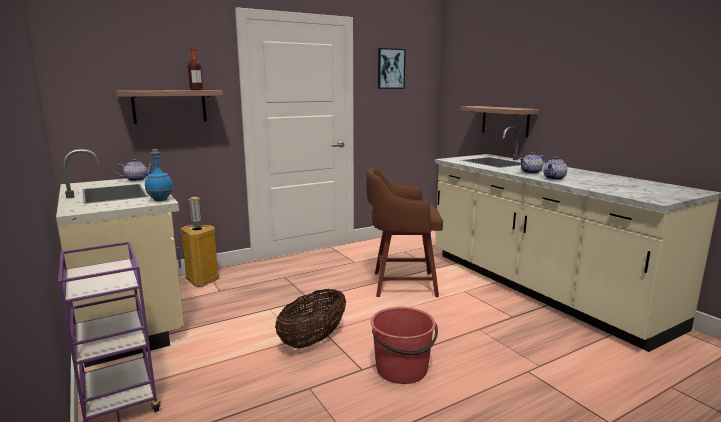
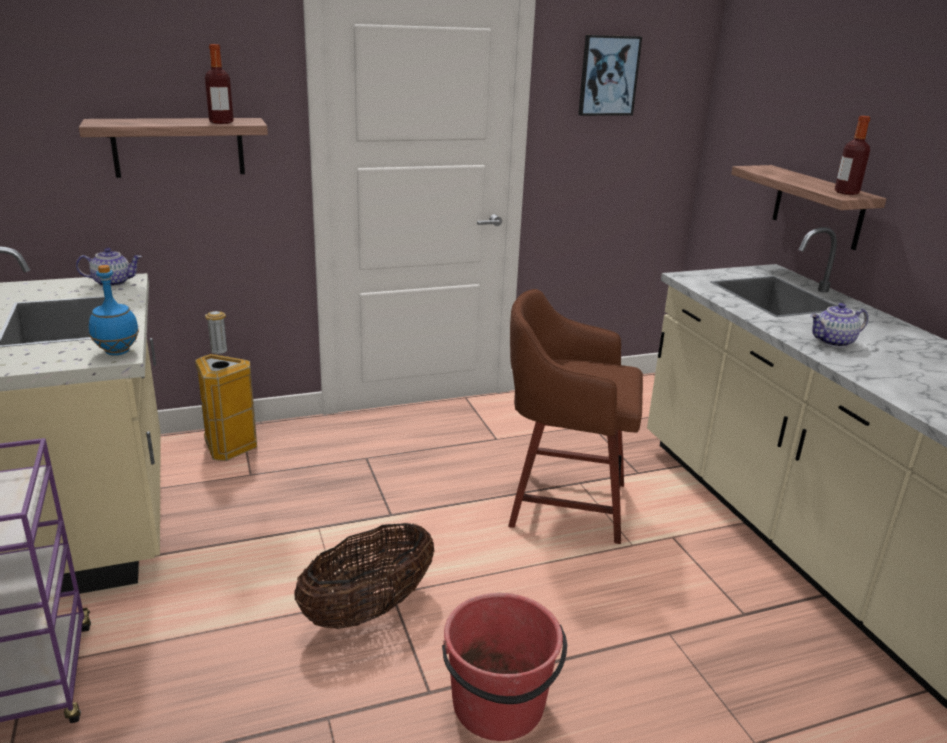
camera: 10 degrees right, 10 degrees up
teapot [543,157,567,180] -> none
none -> bottle [835,116,870,195]

